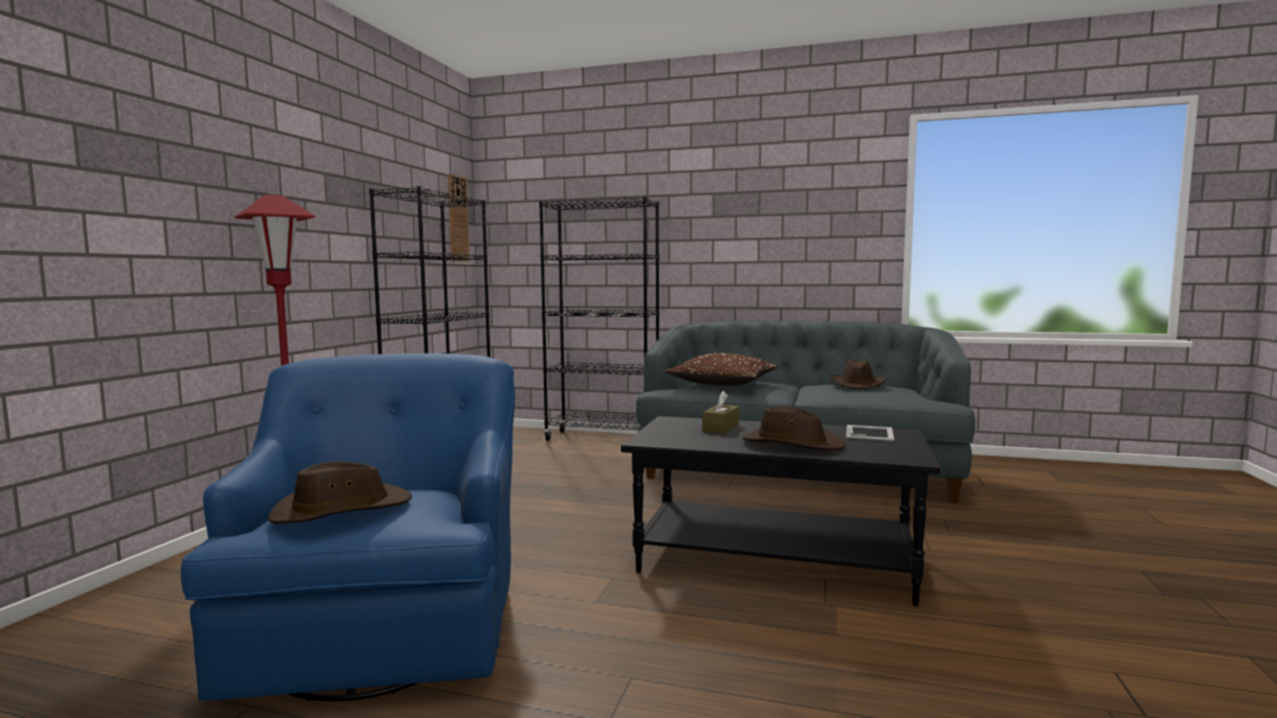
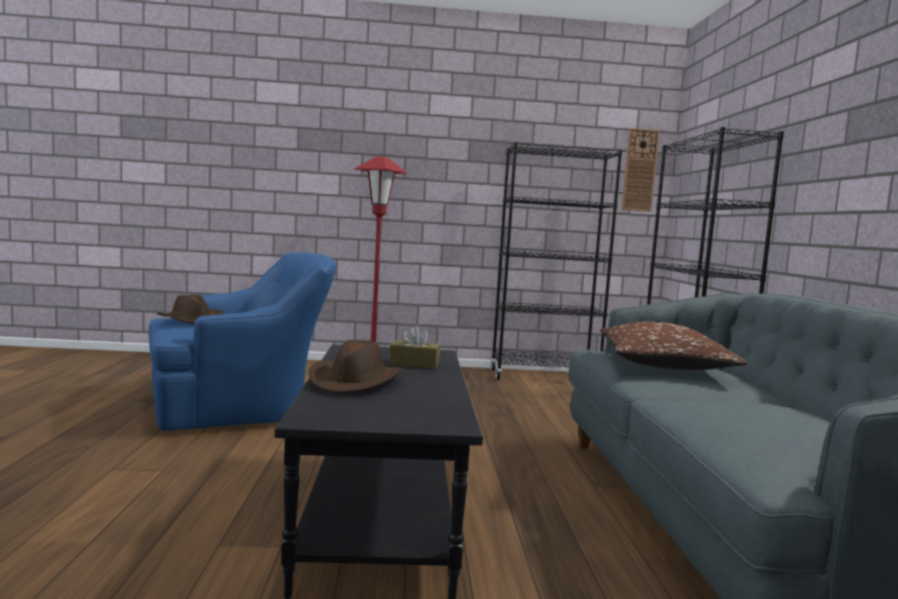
camera: 70 degrees right, 0 degrees up
brown hat [829,360,887,389] -> none
picture frame [846,425,894,441] -> none

